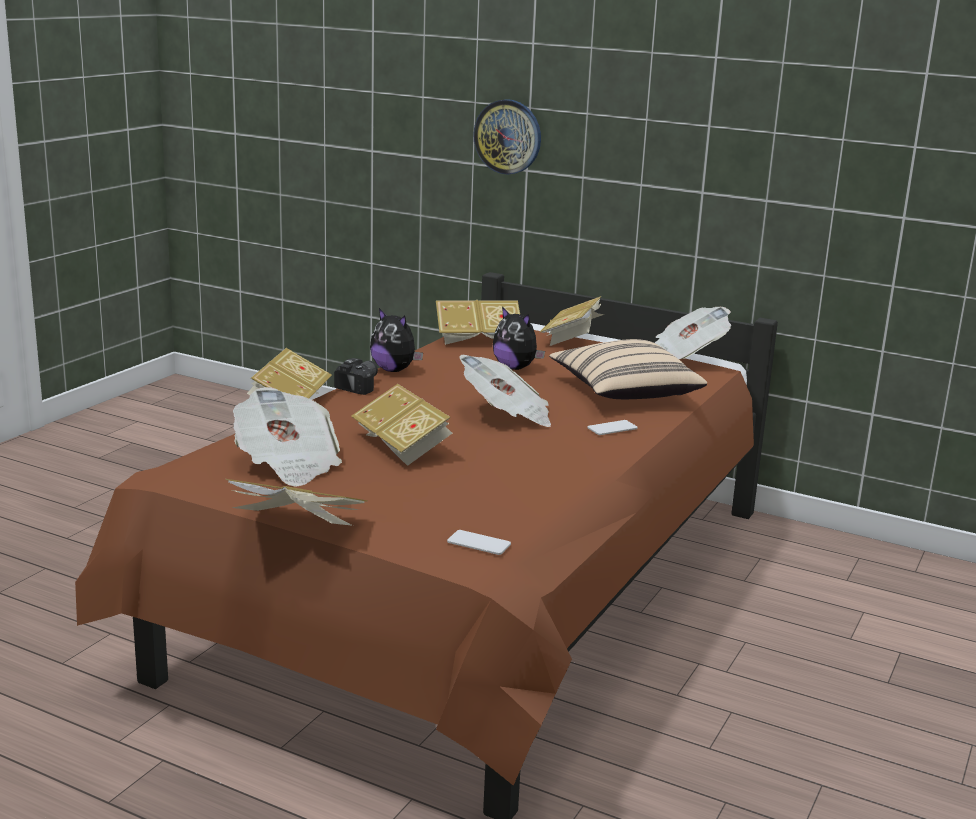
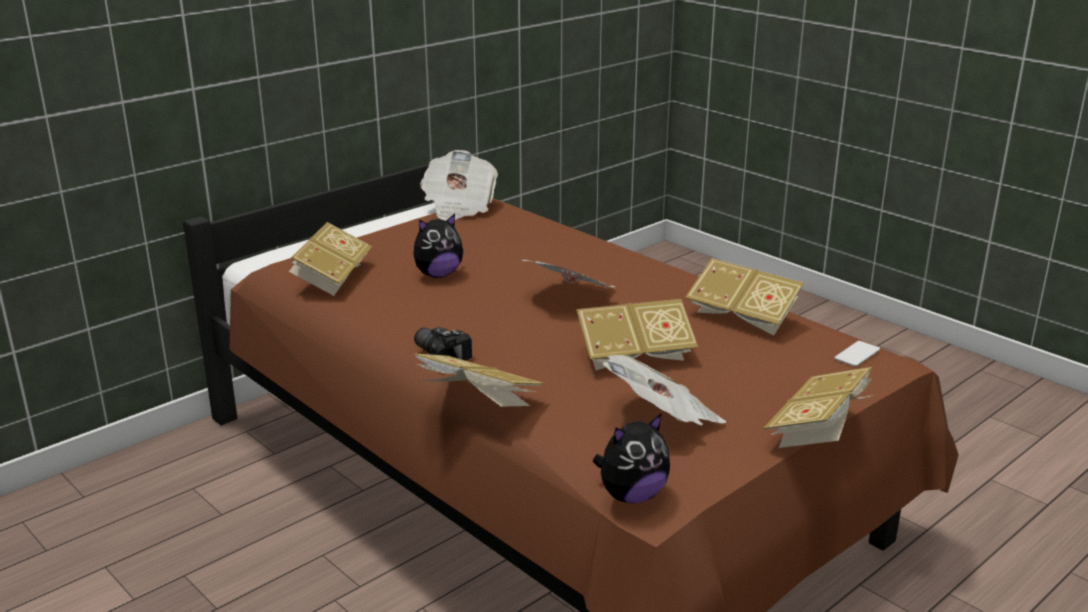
camera: 70 degrees left, 5 degrees up
plush toy [370,308,423,372] -> plush toy moved to [592,413,670,503]
wall clock [473,99,541,175] -> none
book [540,296,605,346] -> book moved to [685,258,804,335]
beige pillow [549,339,707,399] -> none
phone [587,420,638,435] -> none

